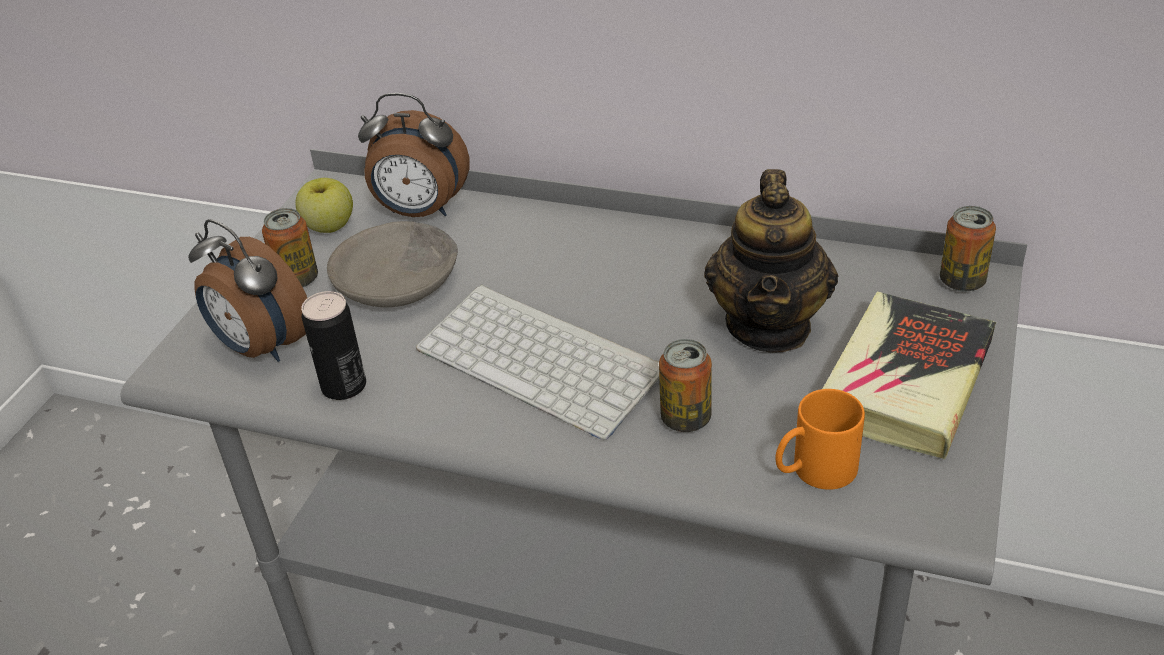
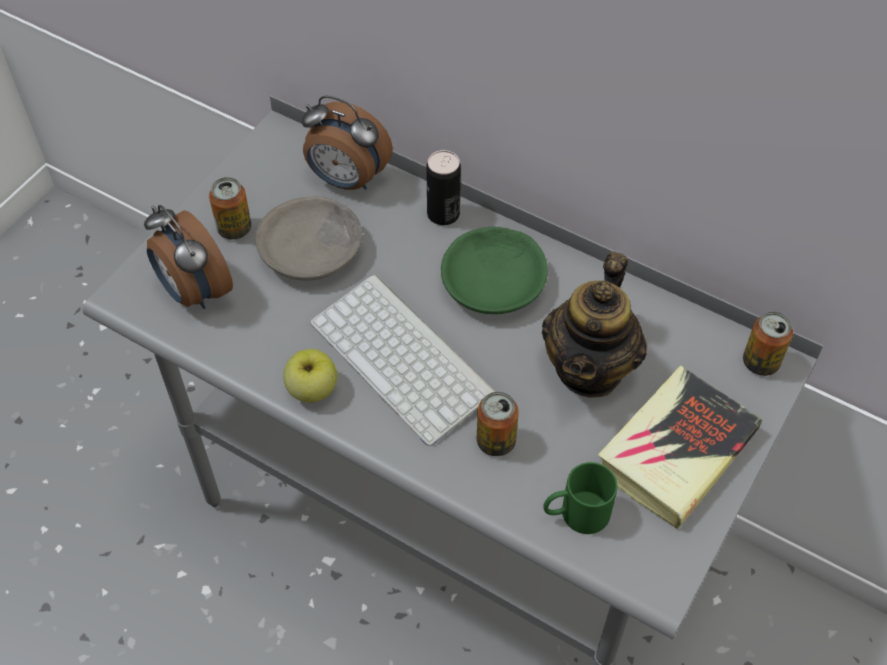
camera: 10 degrees right, 15 degrees up
apple [296,178,353,233] -> apple moved to [283,349,337,403]
can [301,291,366,400] -> can moved to [426,150,461,225]
orange mug [775,389,865,490] -> green mug [543,462,618,534]
none -> green bowl [441,226,548,314]

